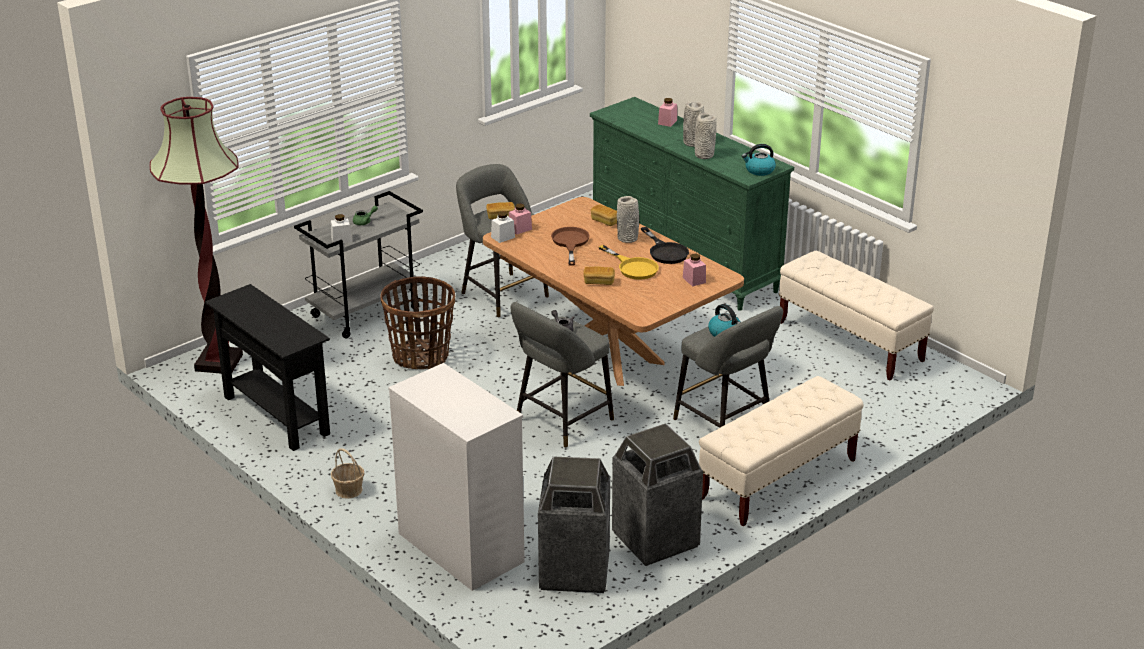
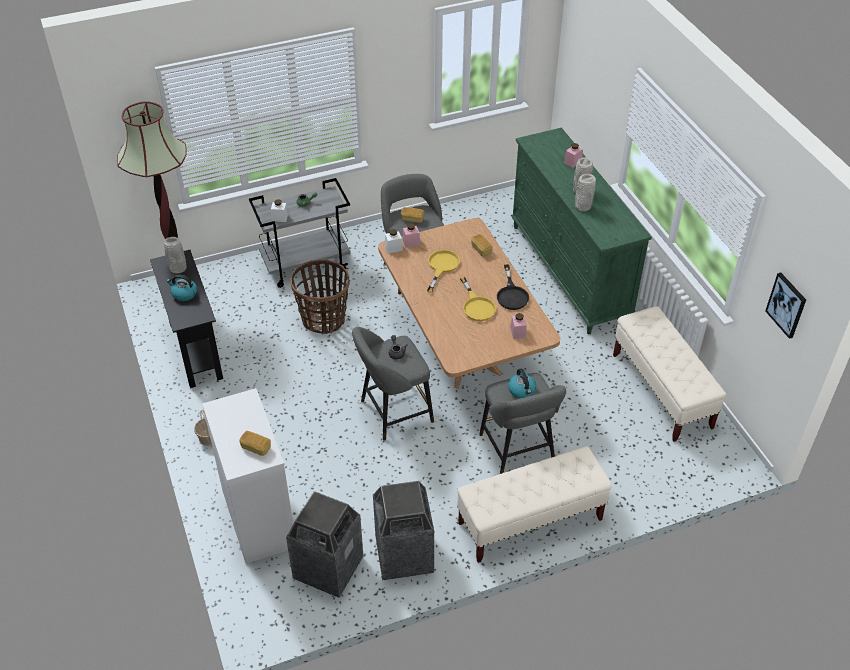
camera: 20 degrees right, 15 degrees up
brown frying pan [551,227,590,266] -> yellow frying pan [427,250,460,293]
bread [583,266,615,285] -> bread moved to [239,431,271,456]
grey vase [617,196,639,243] -> grey vase moved to [163,237,187,274]
kettle [742,144,776,176] -> kettle moved to [166,275,197,301]
none -> picture [765,273,806,339]

